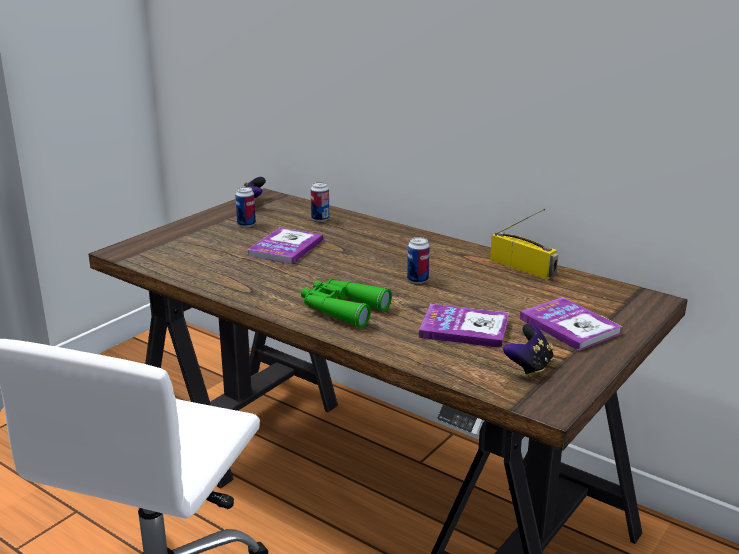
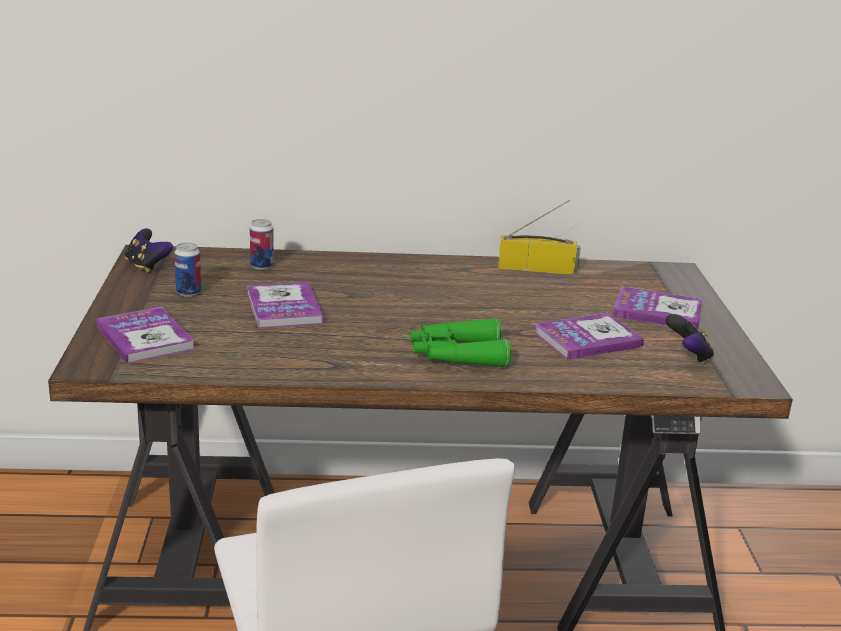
camera: 40 degrees left, 0 degrees up
can [407,237,430,284] -> none
none -> book [96,307,195,364]

